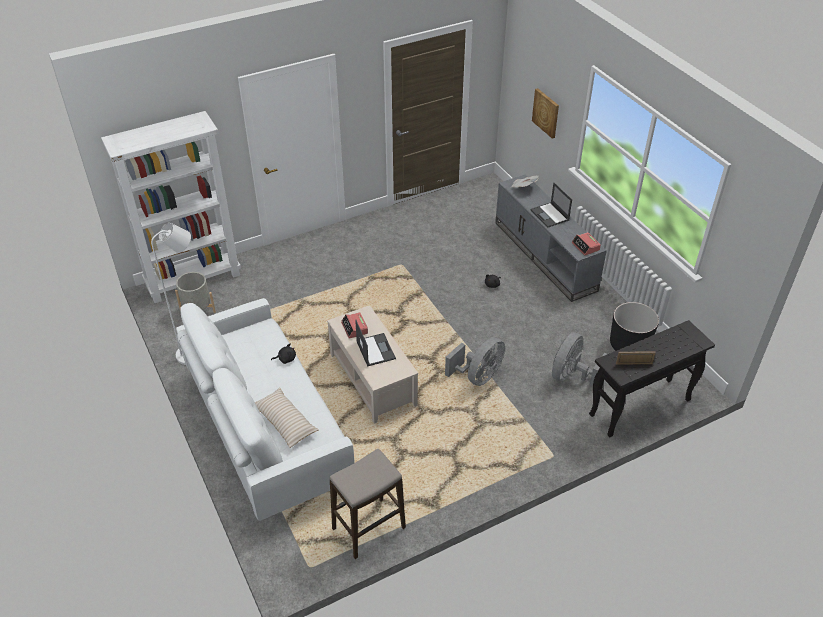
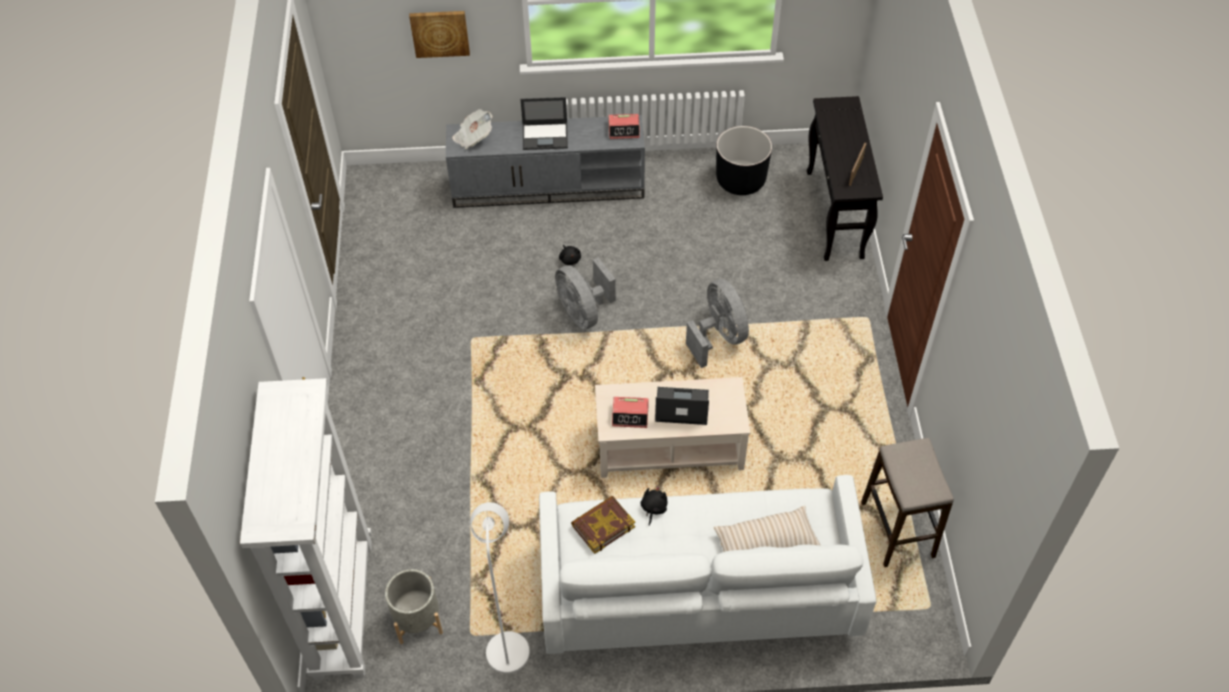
camera: 65 degrees left, 10 degrees up
grey fan [552,332,607,388] -> grey fan moved to [555,258,616,329]
none -> book [571,496,635,554]

